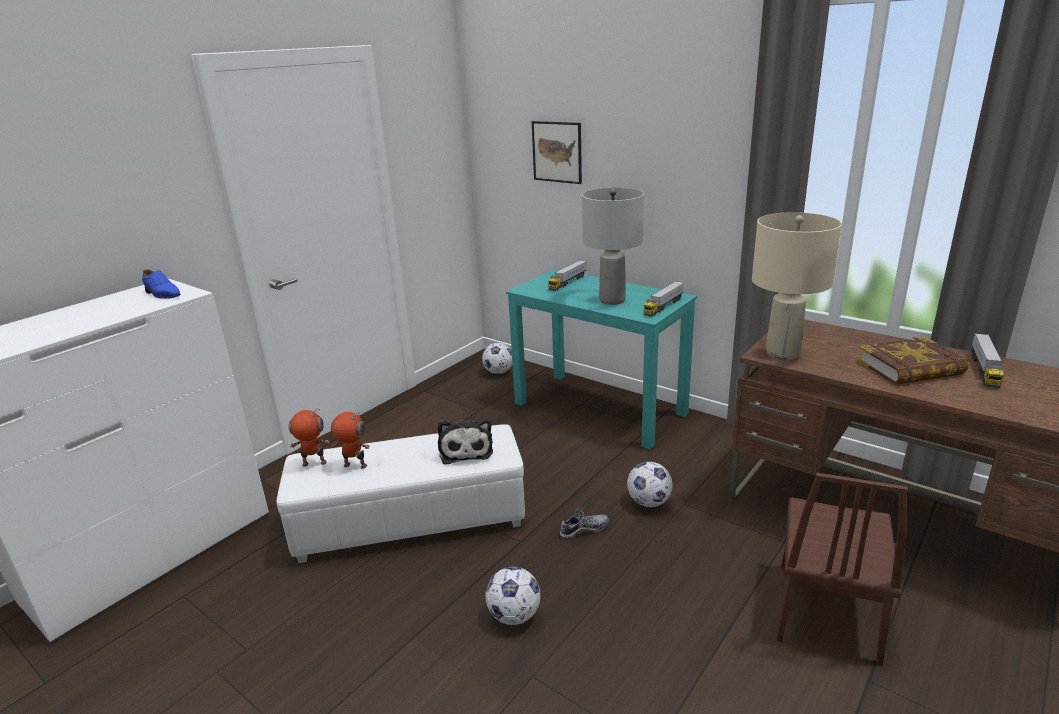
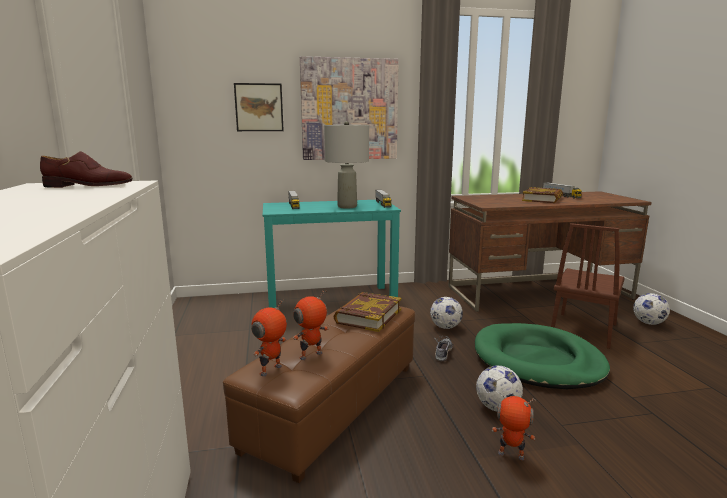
camera: 50 degrees left, 10 degrees down
blue shoe [142,269,180,299] -> brown shoe [40,151,132,188]
white ottoman [277,424,525,563] -> brown ottoman [223,306,416,483]
plush toy [438,419,493,465] -> book [334,292,401,332]
football [482,342,512,374] -> football moved to [633,293,670,325]
beige table lamp [752,212,842,360] -> none
brown chair [777,473,908,666] -> brown chair turned 60 degrees clockwise [551,223,624,349]
none -> picture [300,56,399,160]
none -> green dog bed [475,323,610,389]
none -> toy robot [492,396,536,460]

